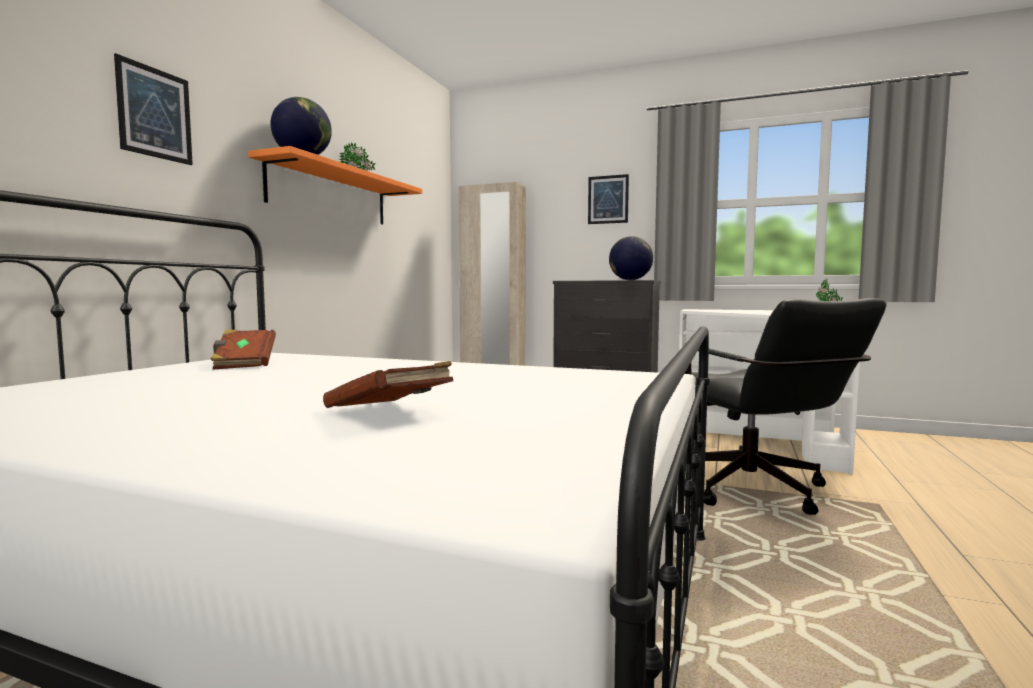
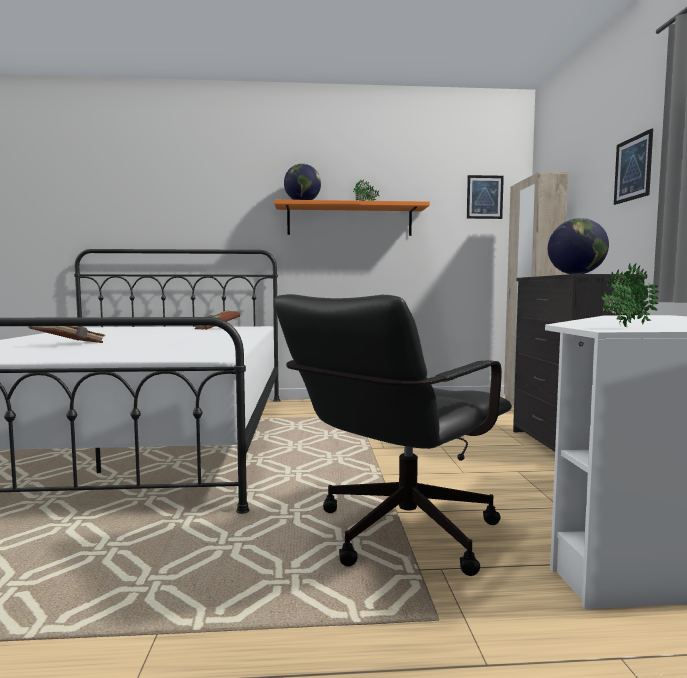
camera: 65 degrees right, 0 degrees up
picture [114,53,193,165] -> picture moved to [467,175,504,219]

